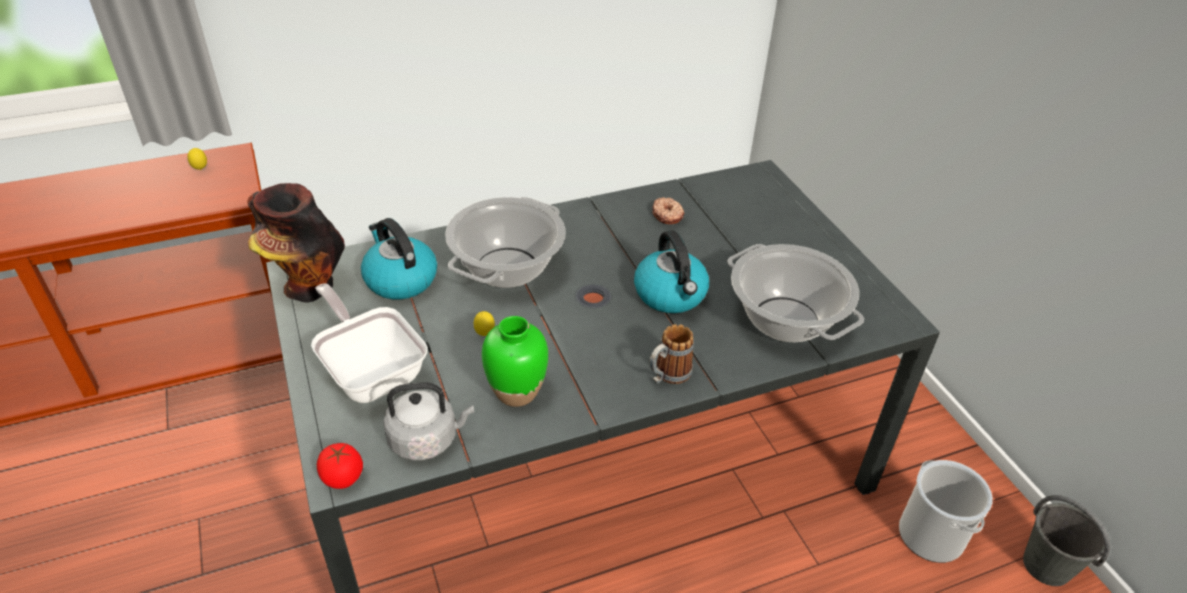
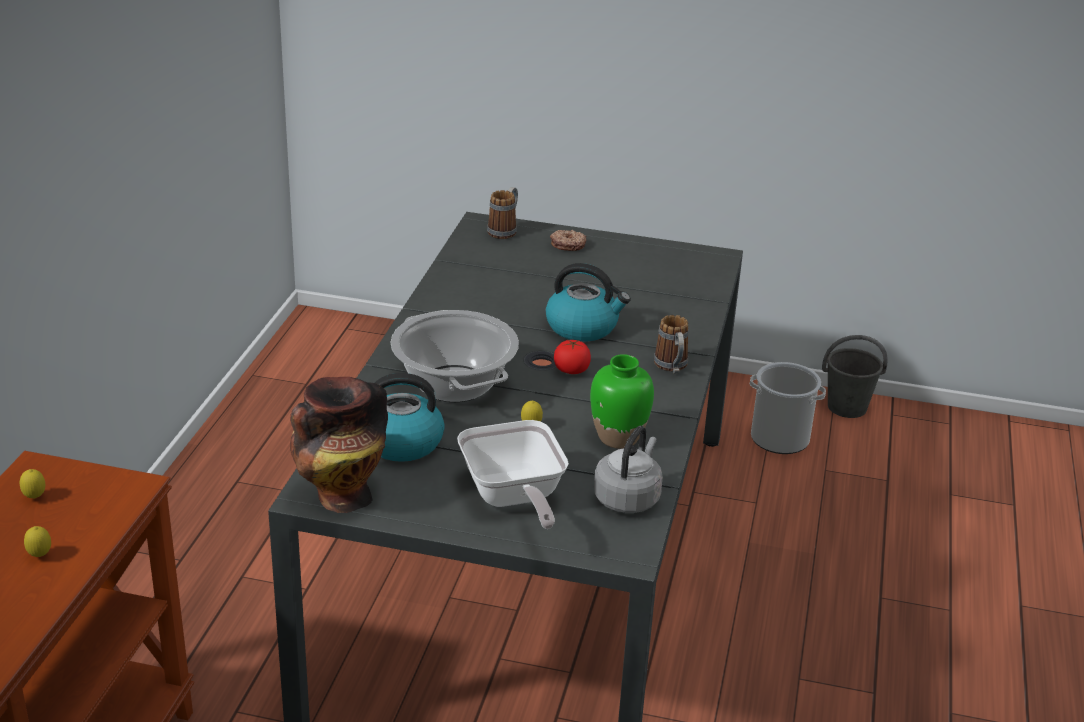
camera: 55 degrees left, 10 degrees down
frying pan [311,283,428,403] -> frying pan turned 105 degrees counterclockwise [457,420,569,529]
tomato [317,443,363,489] -> tomato moved to [554,340,591,374]
donut [653,197,685,224] -> donut moved to [550,230,586,251]
cooking pot [727,244,864,342] -> none
none -> lemon [24,526,51,557]
none -> mug [487,187,518,239]

